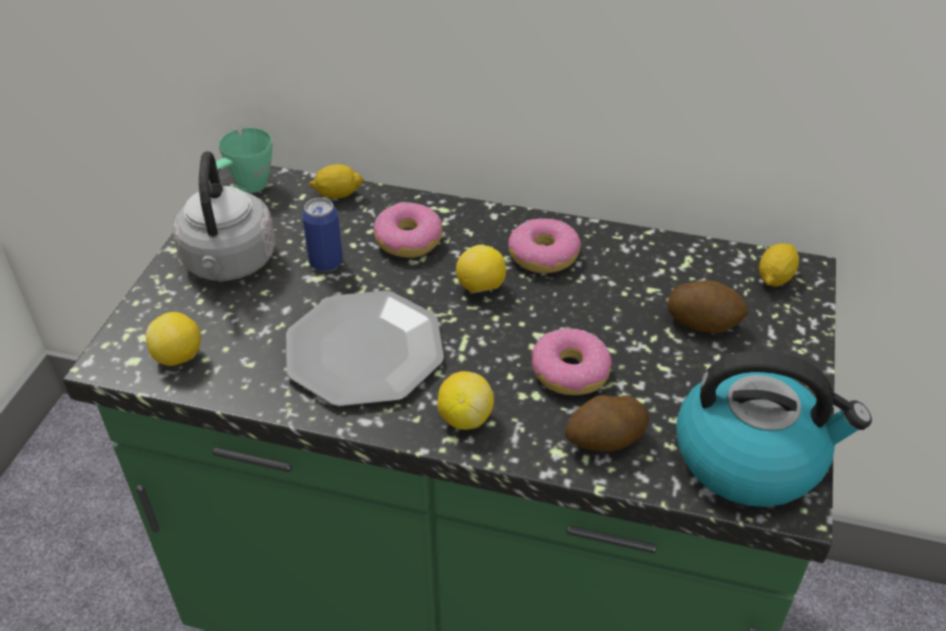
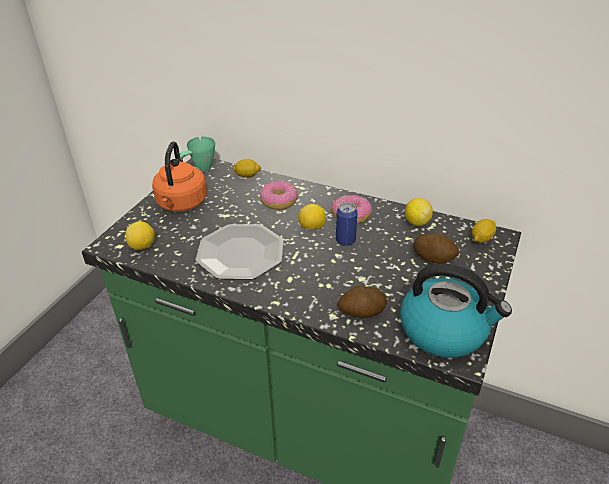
camera: 10 degrees right, 5 degrees down
grey kettle [173,151,276,281] -> orange kettle [152,142,207,212]
can [302,198,343,272] -> can moved to [336,202,357,246]
lemon [437,371,494,430] -> lemon moved to [405,198,433,226]
donut [532,328,612,395] -> none

